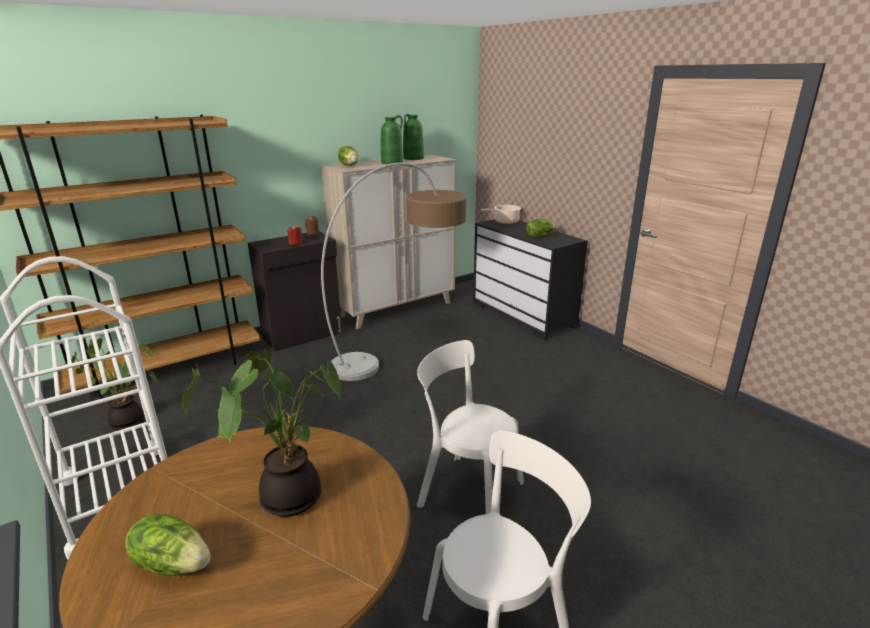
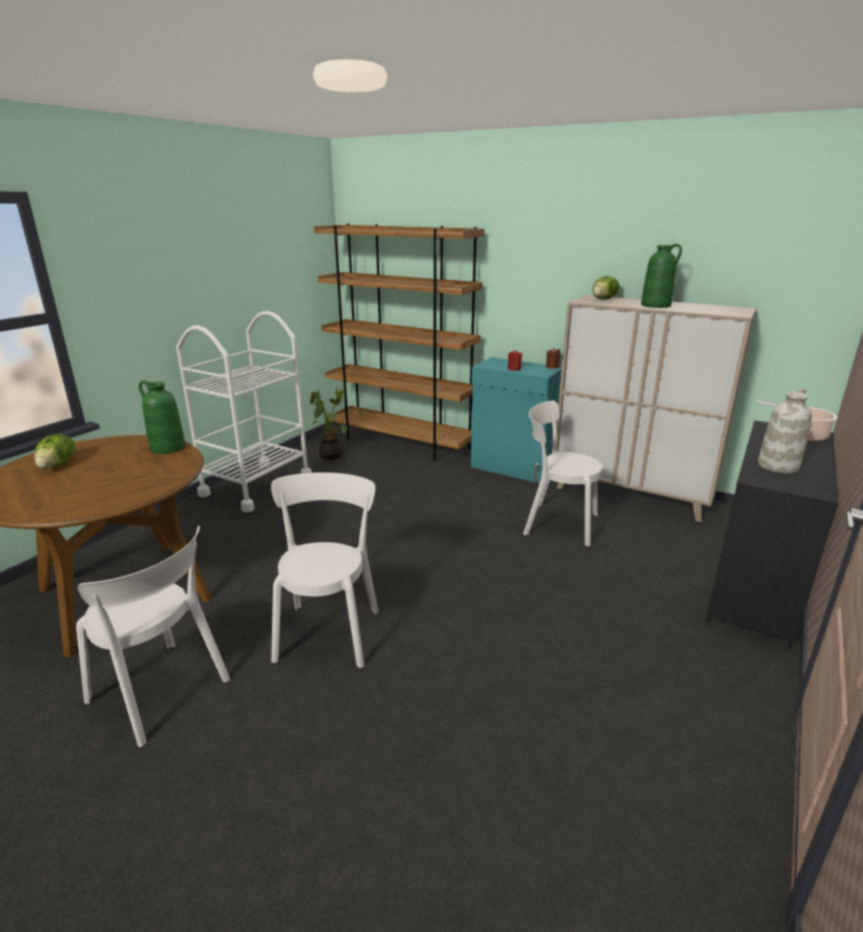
camera: 65 degrees right, 0 degrees up
potted plant [182,350,341,517] -> none
black cabinet [248,231,342,352] -> turquoise cabinet [471,357,562,483]
floor lamp [321,163,466,381] -> white chair [523,400,602,546]
green vase [403,114,424,160] -> green vase moved to [139,380,185,454]
lettuce [526,219,556,238] -> white vase [758,389,812,473]

